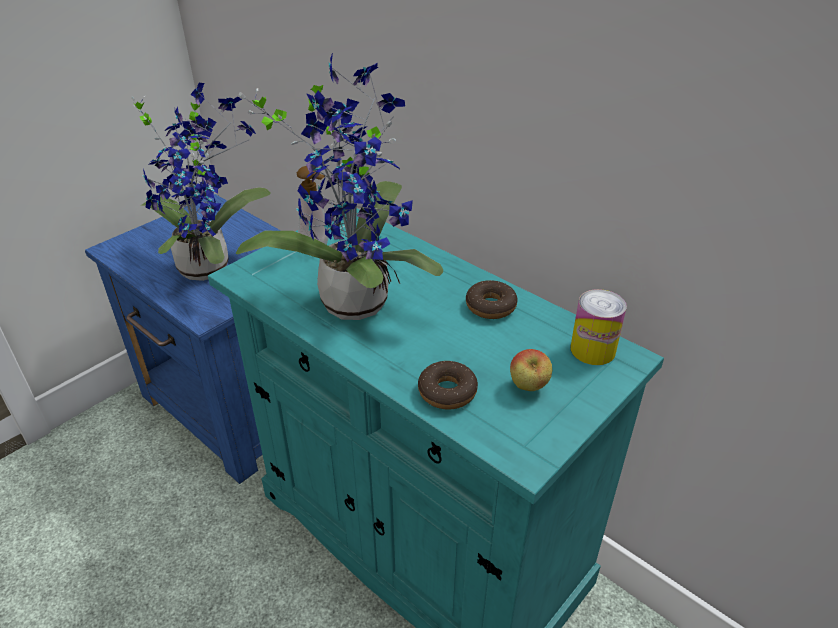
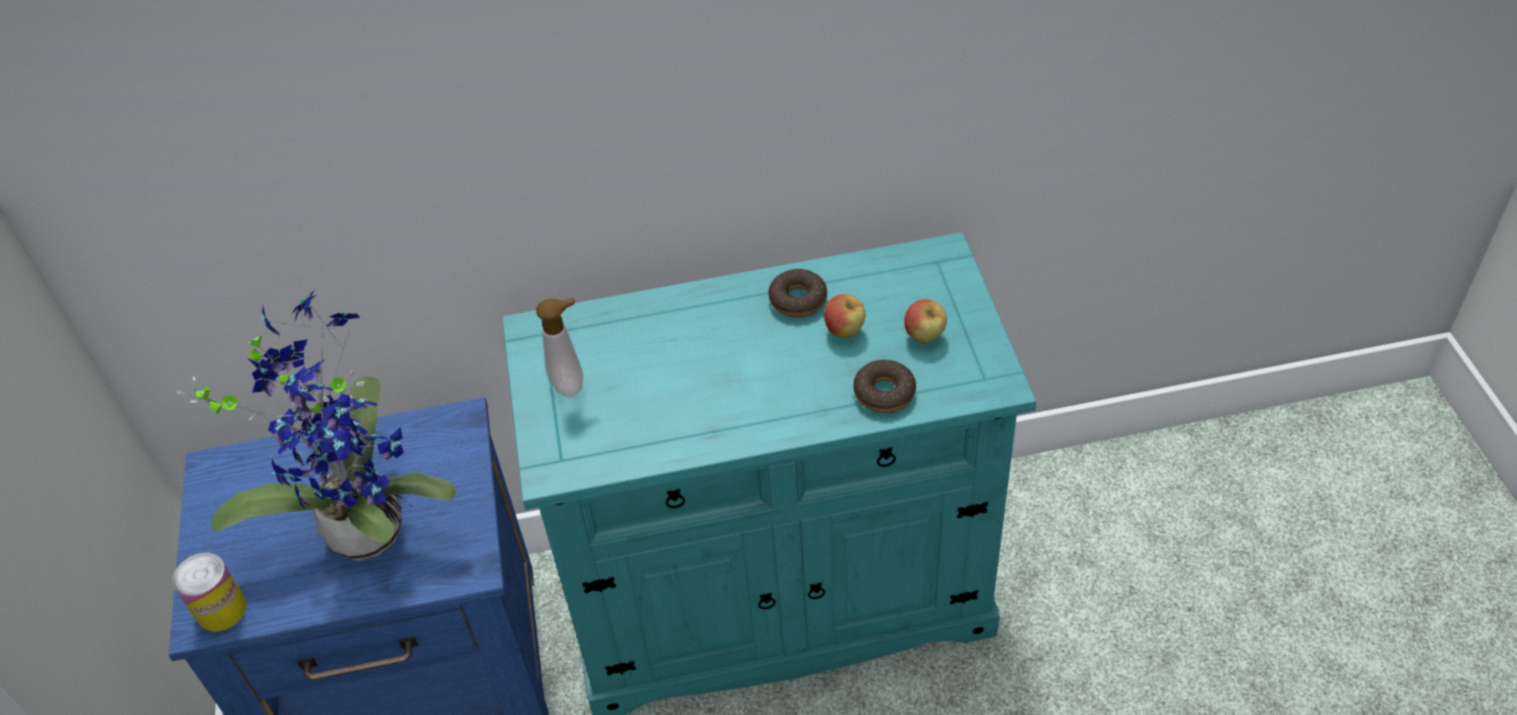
camera: 50 degrees left, 10 degrees up
potted plant [236,53,443,320] -> none
can [571,289,627,365] -> can moved to [173,552,247,632]
none -> apple [824,294,865,338]

